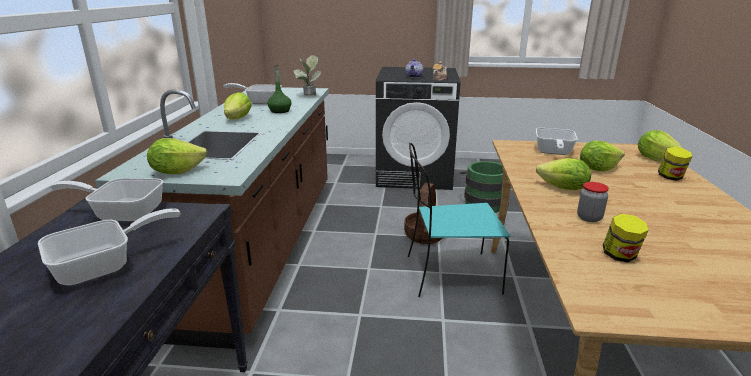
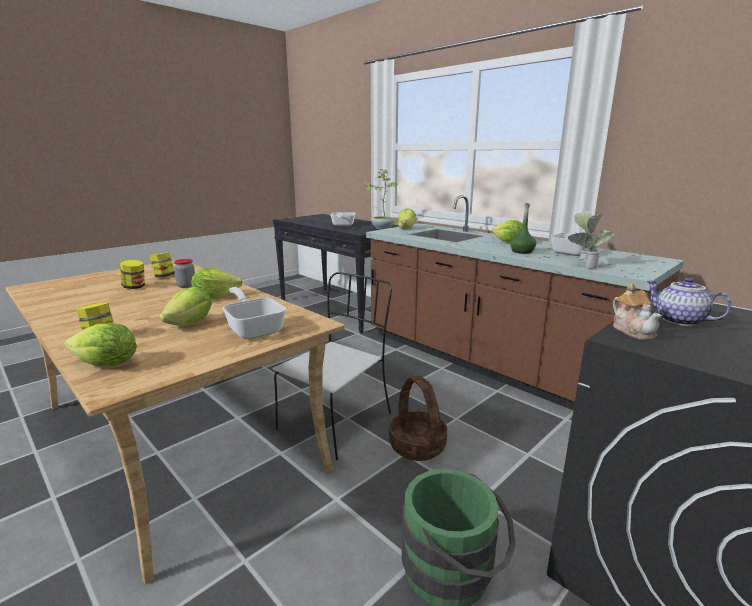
camera: 130 degrees right, 5 degrees down
frying pan [50,178,164,221] -> potted plant [363,169,398,229]
turquoise chair [408,143,510,297] -> white chair [273,272,392,460]
none -> jar [120,260,145,289]

